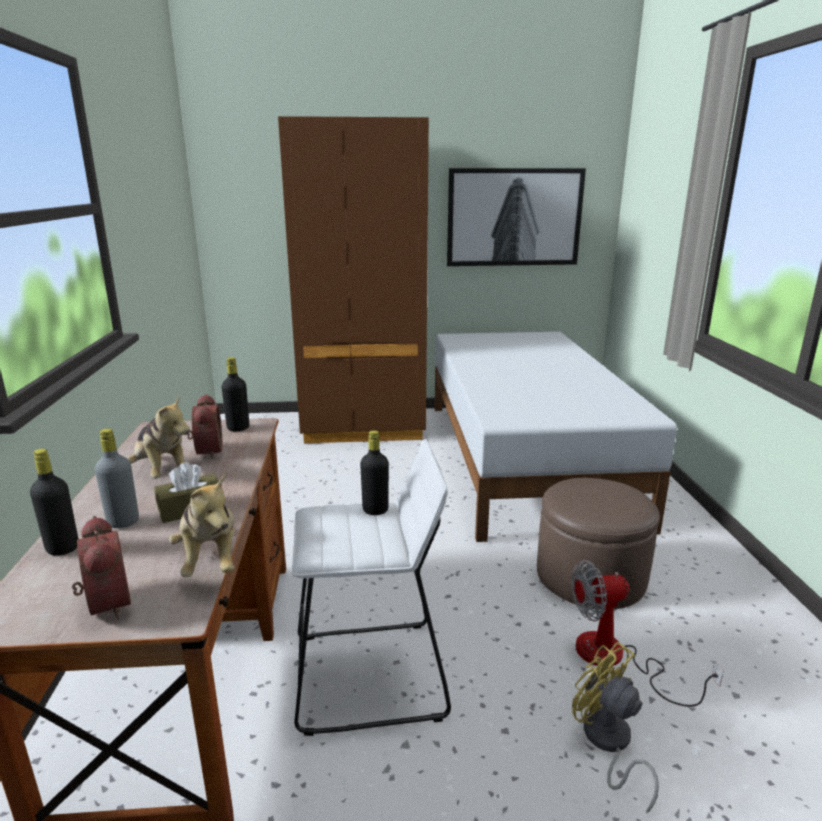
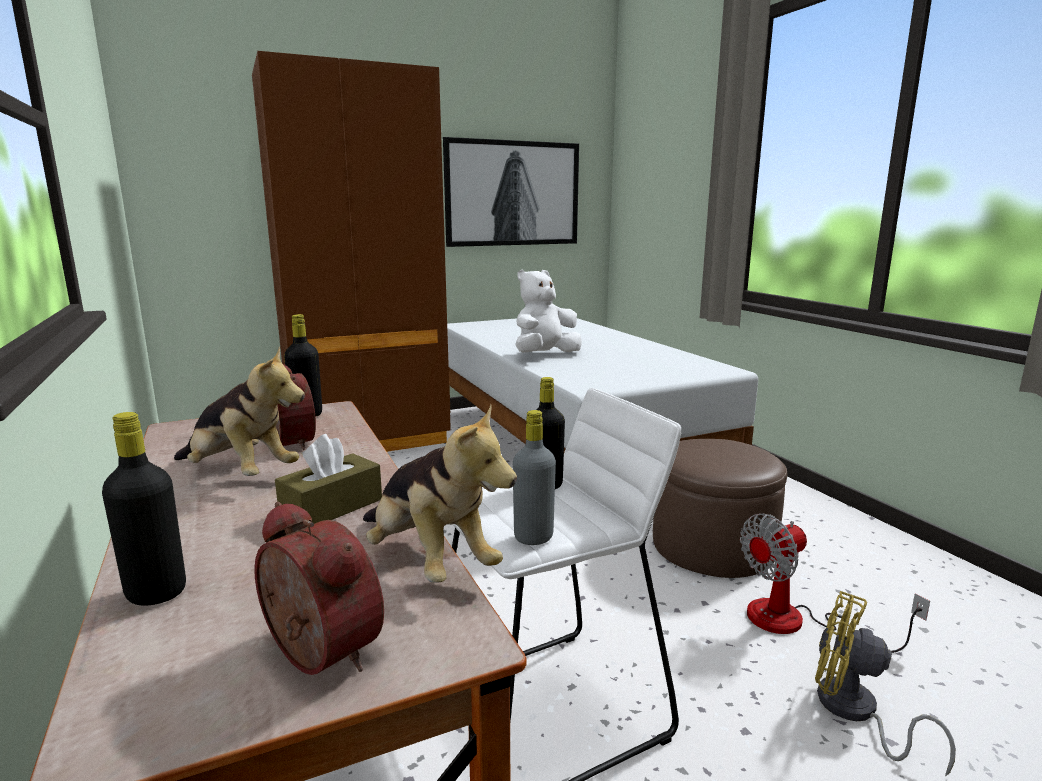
camera: 20 degrees left, 5 degrees down
grey bottle [95,429,139,528] -> grey bottle moved to [513,410,556,545]
none -> white plush toy [515,270,582,353]

